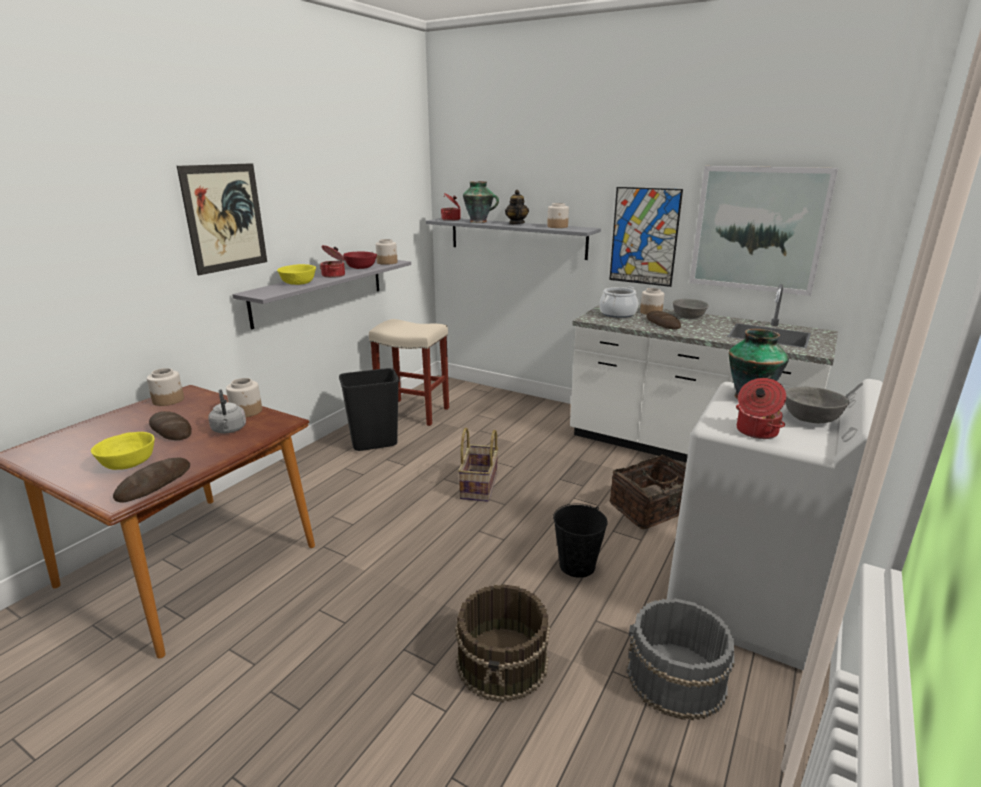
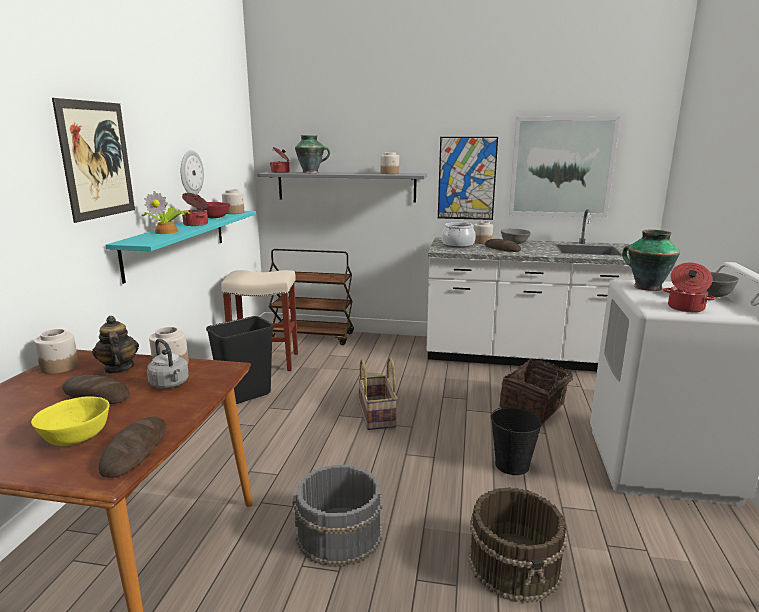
camera: 20 degrees left, 5 degrees down
grey shelf [232,260,411,329] -> turquoise shelf [105,211,256,284]
yellow bowl [277,264,316,285] -> potted plant [142,191,190,234]
teapot [505,190,529,224] -> teapot moved to [92,316,139,374]
grey bucket [627,598,734,720] -> grey bucket moved to [292,465,382,567]
none -> wall clock [181,150,204,194]
none -> brown cart [269,249,354,345]

